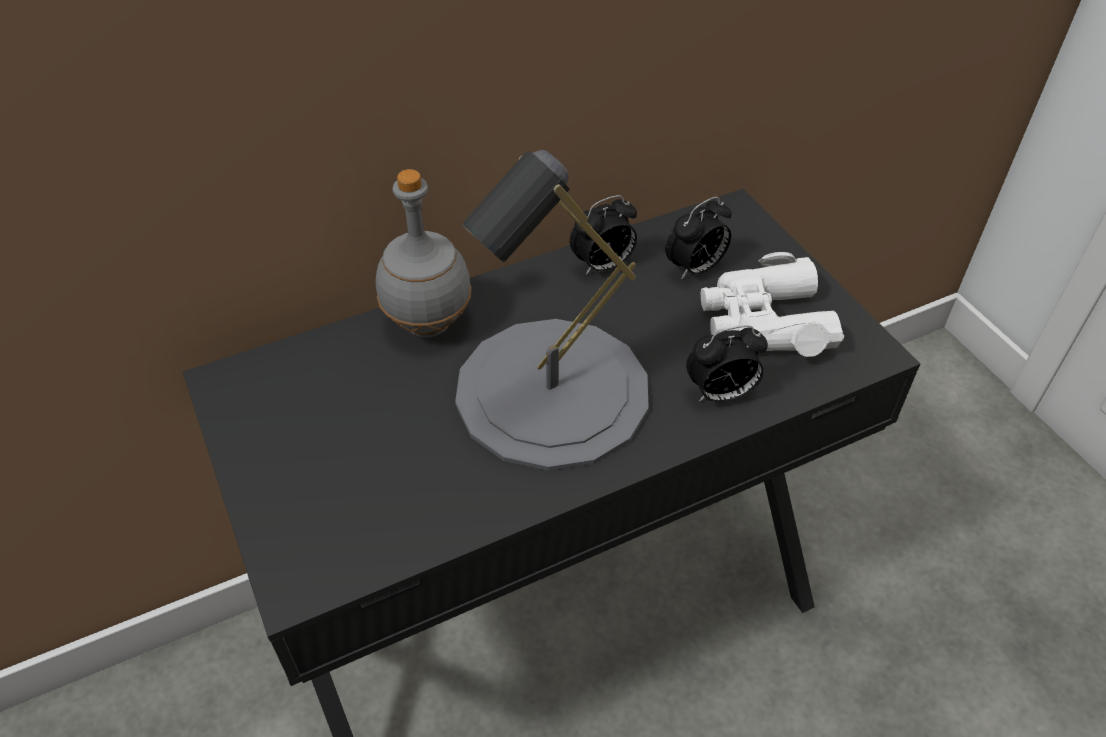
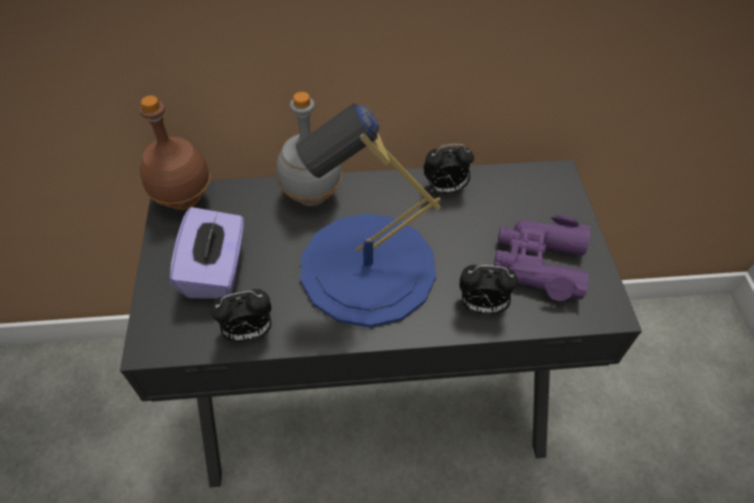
camera: 20 degrees right, 5 degrees up
grey table lamp [455,150,649,471] -> blue table lamp [295,103,441,327]
alarm clock [665,197,732,279] -> alarm clock moved to [210,289,271,342]
white binoculars [700,252,844,357] -> purple binoculars [494,215,590,301]
none -> brown bottle [139,96,211,210]
none -> purple tissue box [170,207,244,299]

